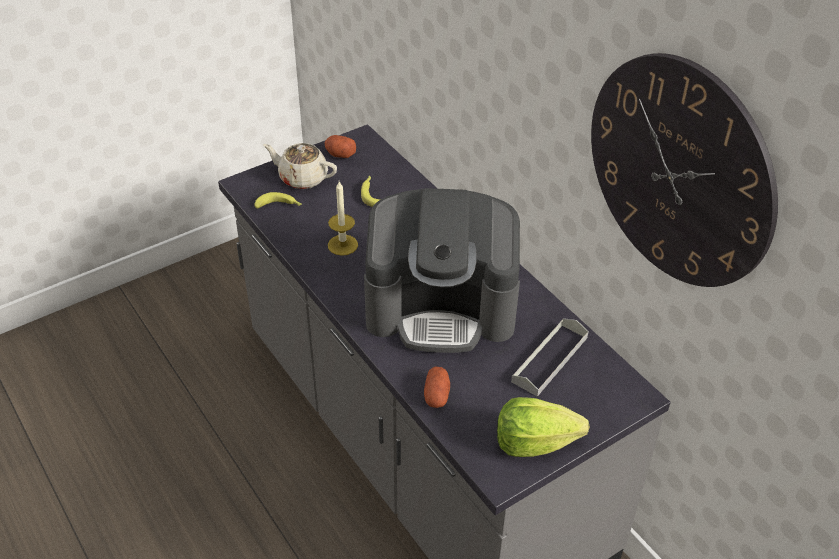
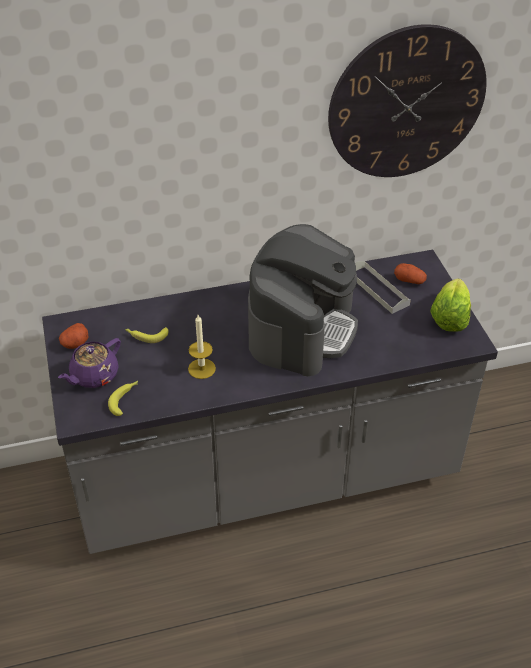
camera: 70 degrees left, 0 degrees up
beige teapot [263,143,337,189] -> purple teapot [58,338,121,388]
potato [424,366,450,408] -> potato moved to [394,263,427,284]

